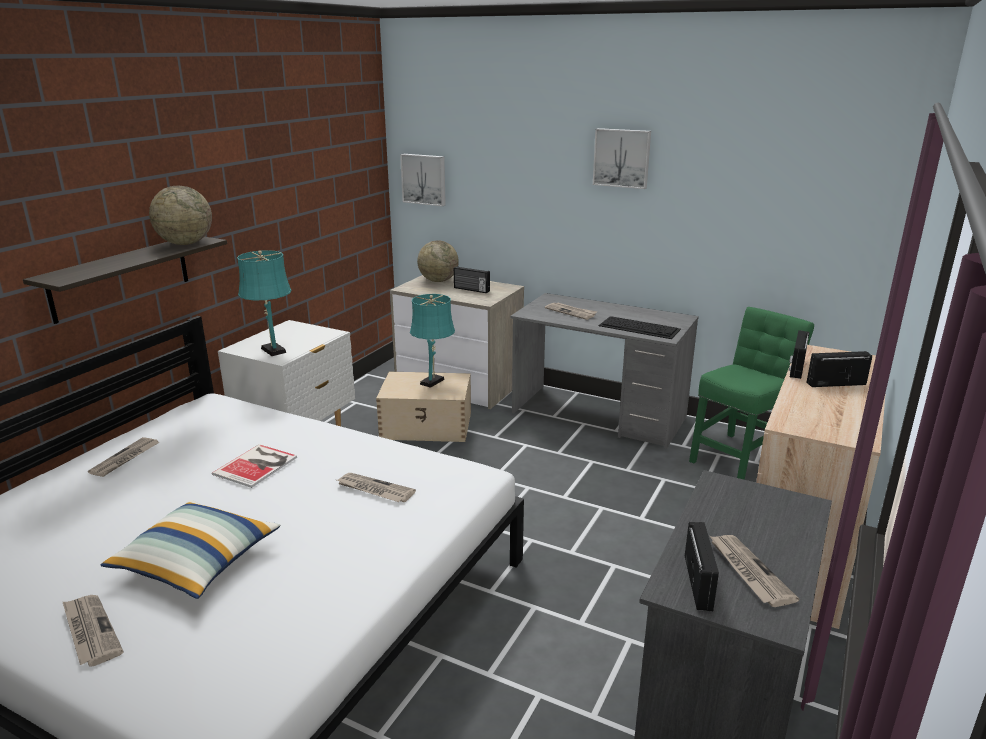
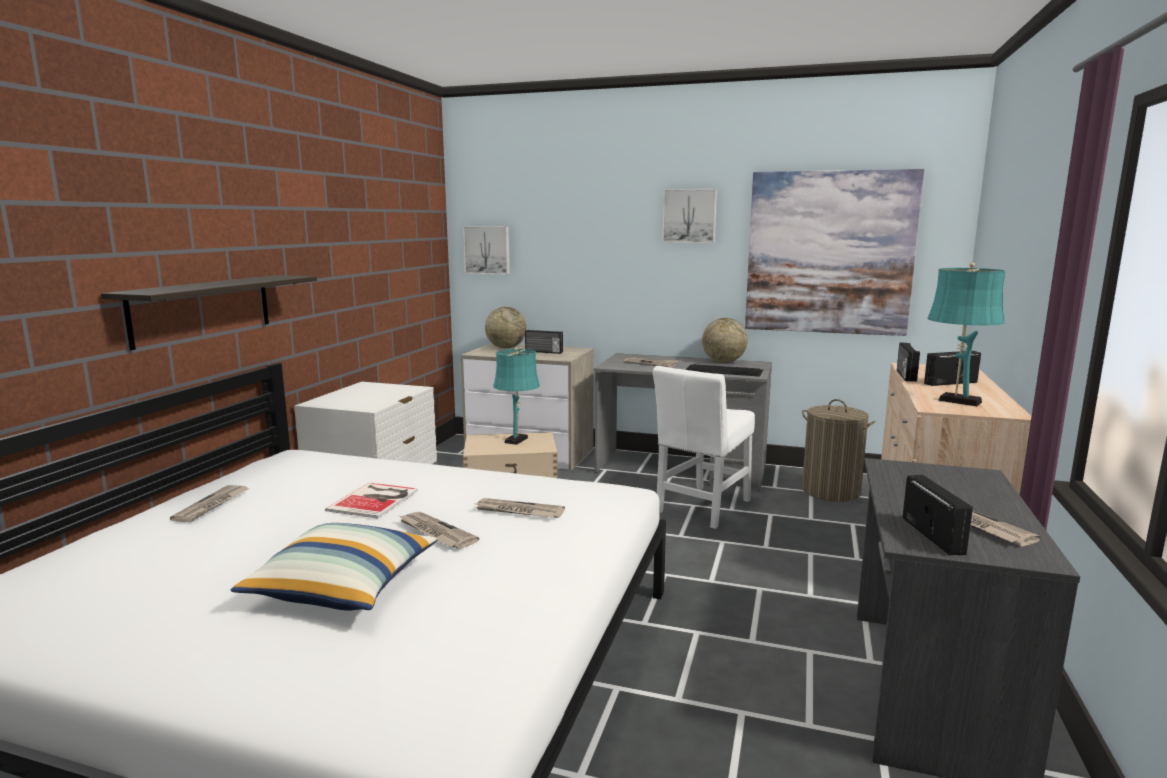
camera: 10 degrees left, 10 degrees down
newspaper [63,595,123,667] -> newspaper moved to [399,512,479,549]
globe [149,186,212,245] -> globe moved to [702,318,748,363]
turquoise table lamp [237,250,292,356] -> turquoise table lamp moved to [927,262,1005,406]
green chair [689,307,814,480] -> laundry basket [802,399,876,502]
none -> white chair [653,366,755,529]
none -> picture [745,169,924,336]

